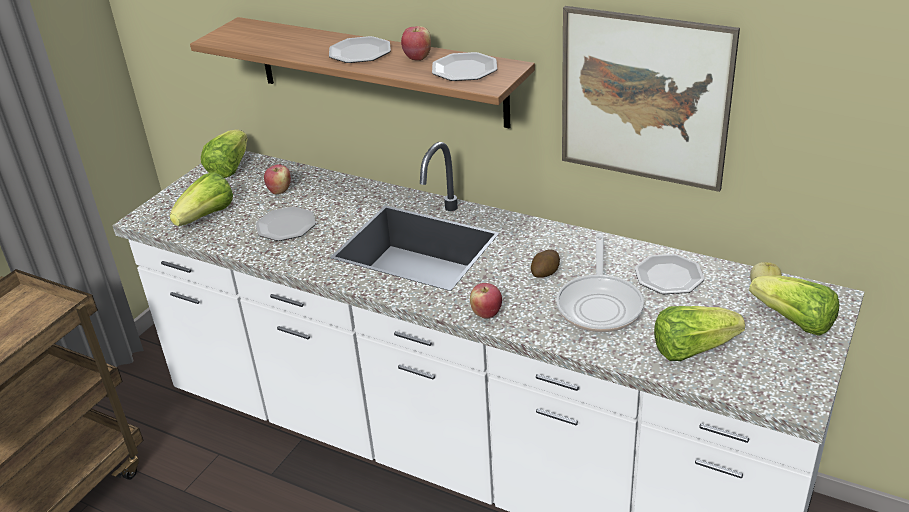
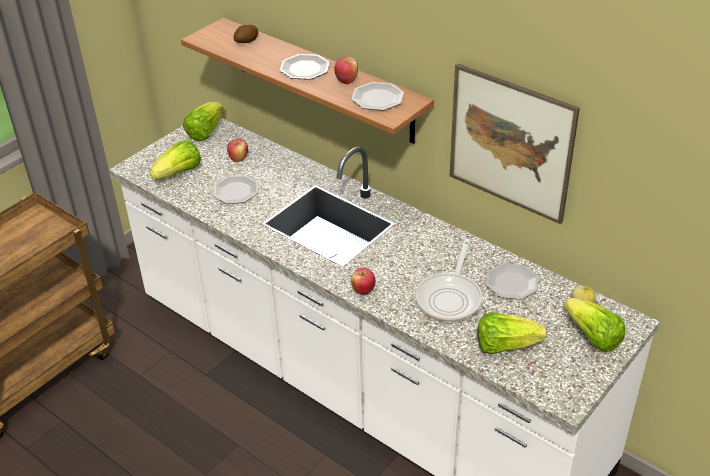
camera: 10 degrees right, 5 degrees up
potato [531,249,560,278] -> potato moved to [233,25,258,43]

